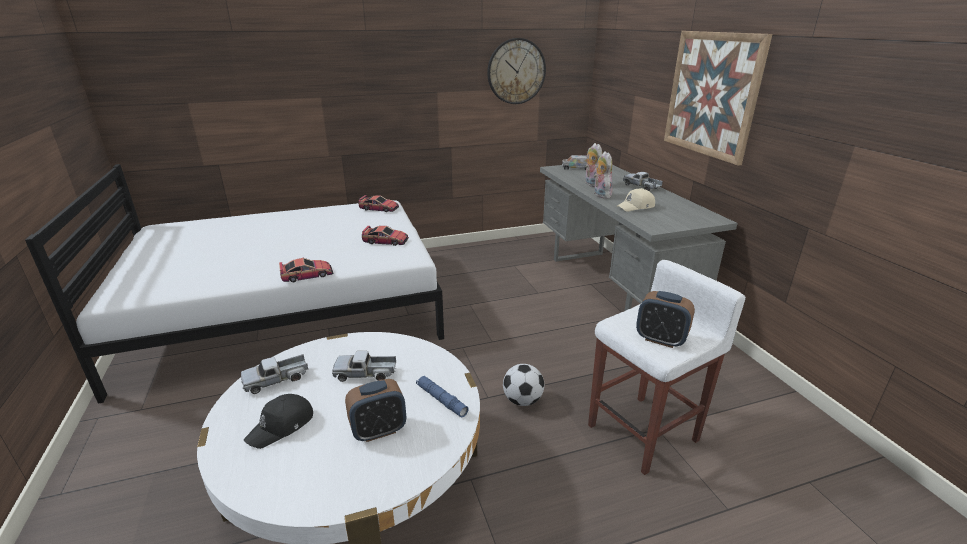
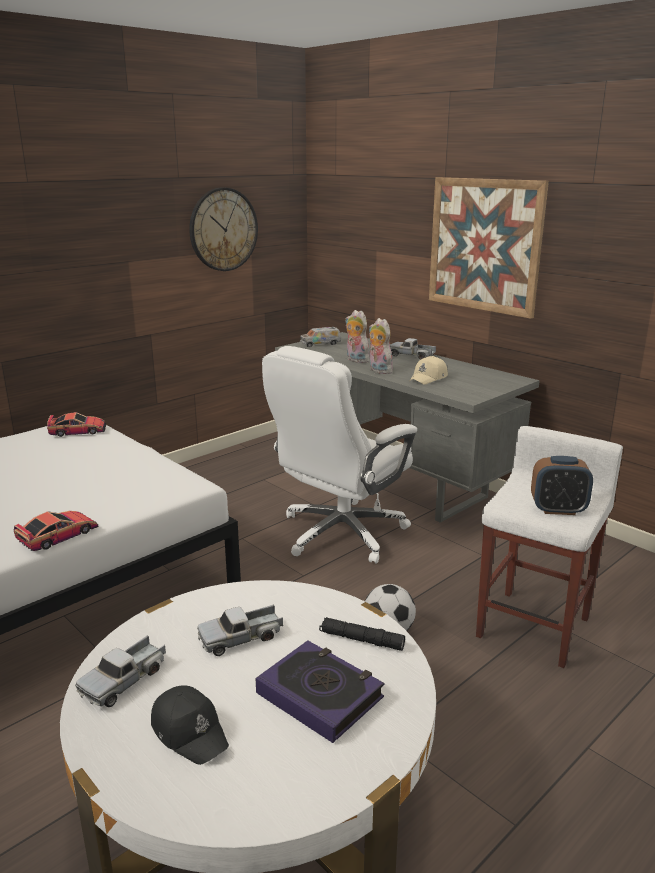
camera: 25 degrees left, 5 degrees down
black cap [244,394,313,449] -> black cap turned 60 degrees counterclockwise [151,685,229,765]
alarm clock [345,379,406,442] -> book [255,640,384,743]
toy car [362,226,409,246] -> none
blue flashlight [416,376,469,417] -> black flashlight [319,617,405,651]
none -> white office chair [262,346,417,564]

